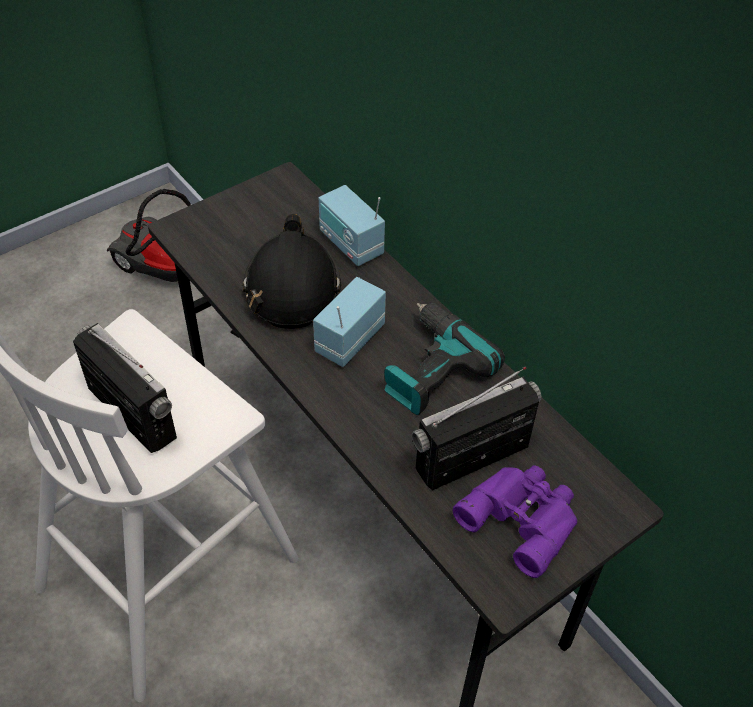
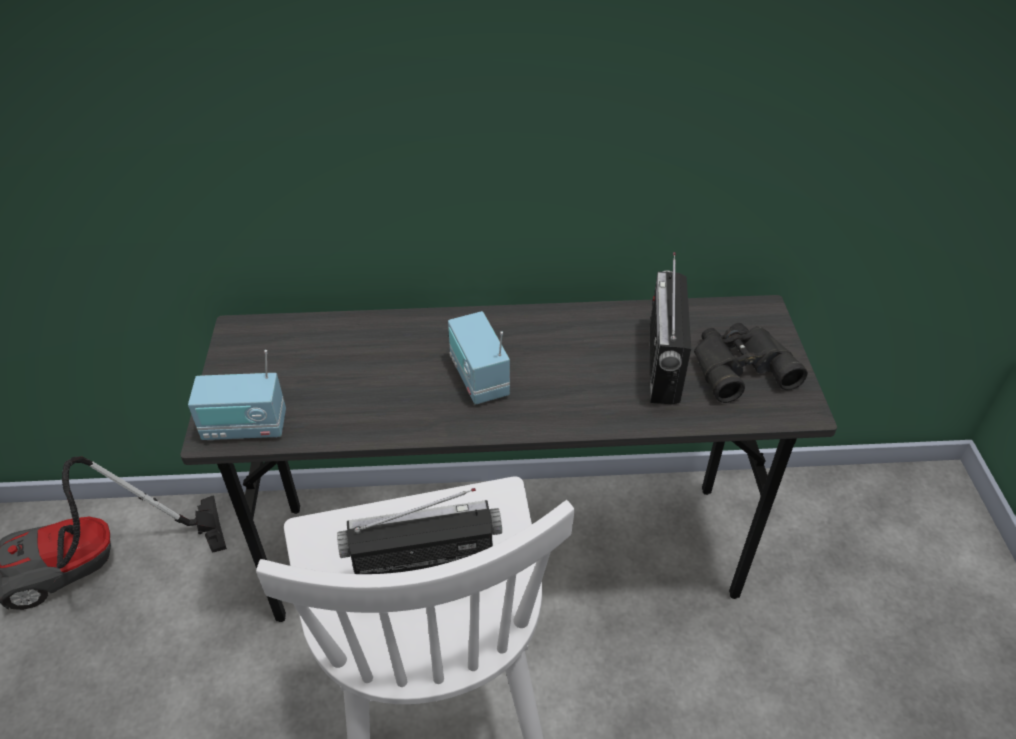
camera: 55 degrees left, 5 degrees down
black hard hat [243,214,341,329] -> none
radio [319,185,385,266] -> radio moved to [188,350,286,441]
power drill [384,303,505,415] -> none
purple binoculars [453,466,577,578] -> black binoculars [694,323,808,403]

